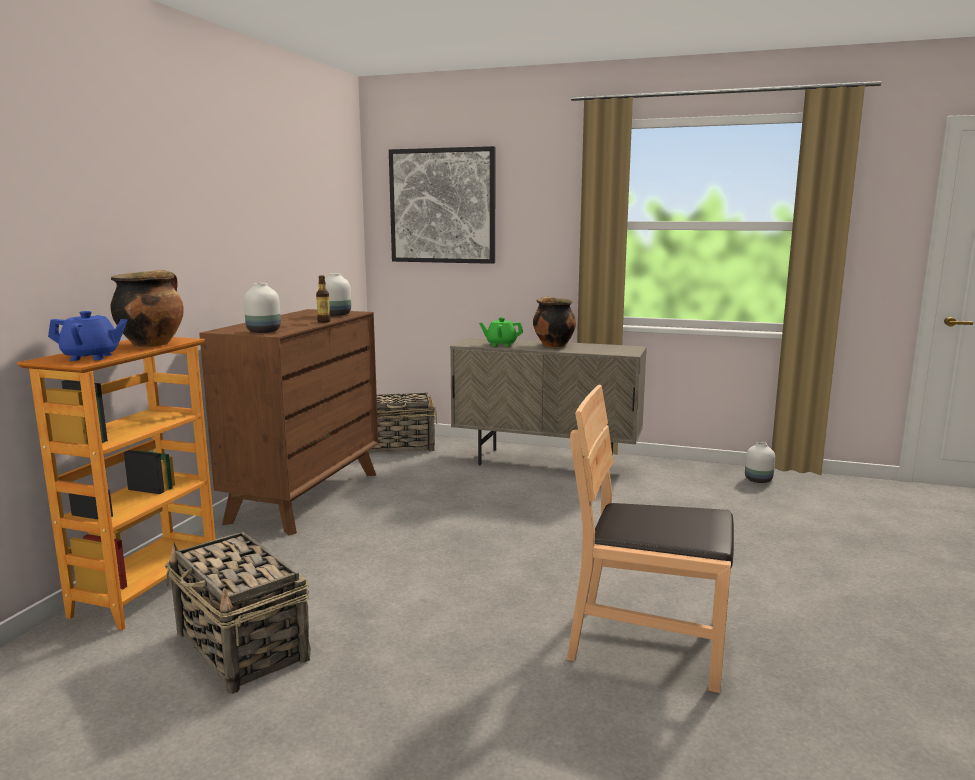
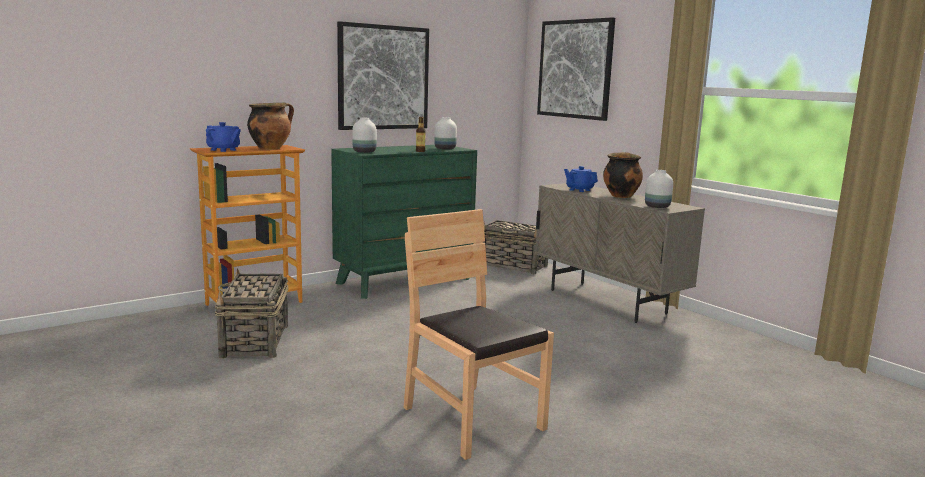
camera: 35 degrees right, 0 degrees up
brown dresser [199,309,378,536] -> green dresser [331,145,477,299]
green teapot [479,317,523,347] -> blue teapot [564,166,598,192]
white vase [745,442,775,483] -> white vase moved to [645,170,673,208]
none -> picture [337,21,429,130]

